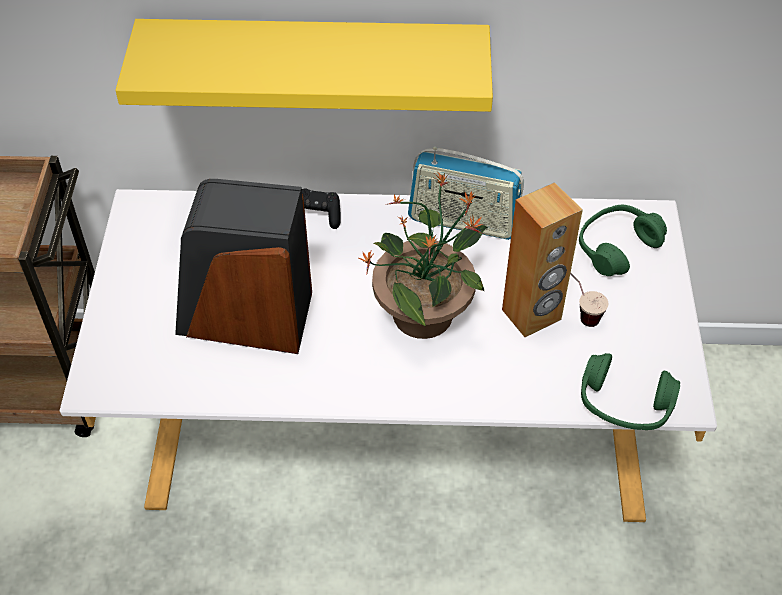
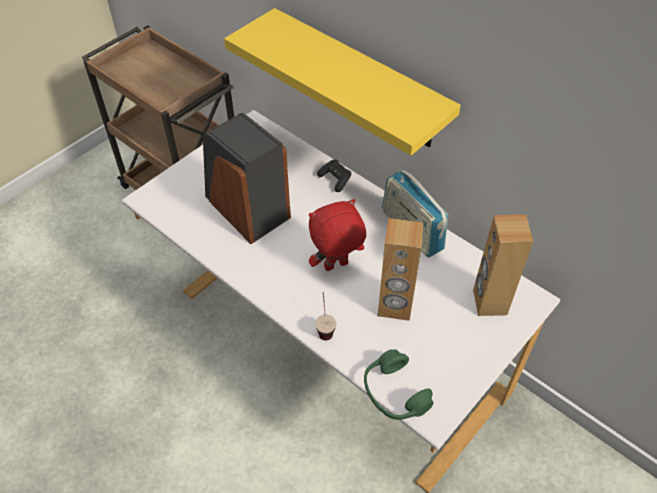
camera: 40 degrees right, 0 degrees up
potted plant [359,172,488,339] -> red plush toy [309,199,366,271]
cup [570,273,608,327] -> cup moved to [315,292,337,340]
green headphones [579,205,667,276] -> brown speaker [473,215,533,316]

